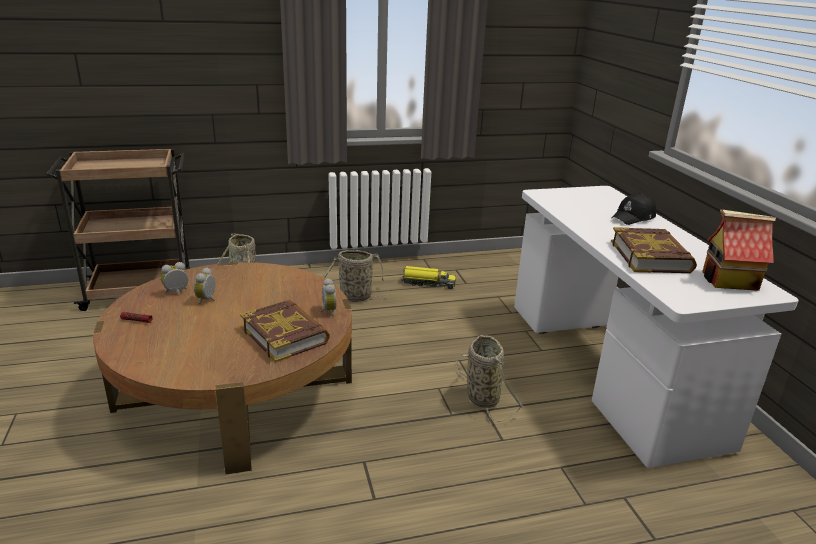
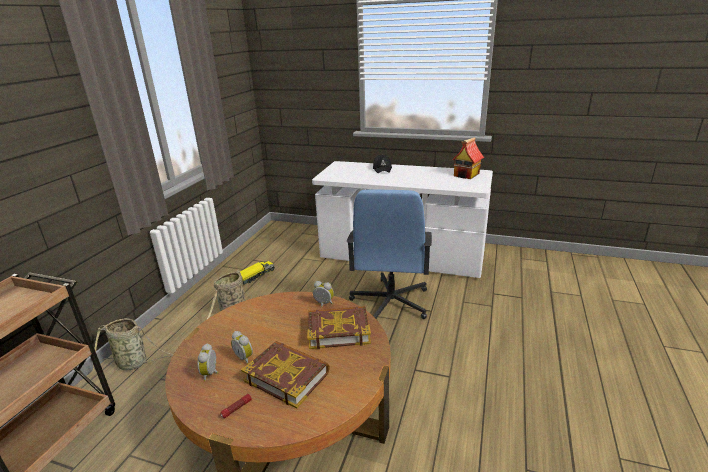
camera: 55 degrees left, 0 degrees up
basket [456,335,524,422] -> blue office chair [346,189,432,321]
book [611,227,697,273] -> book moved to [241,341,330,408]

